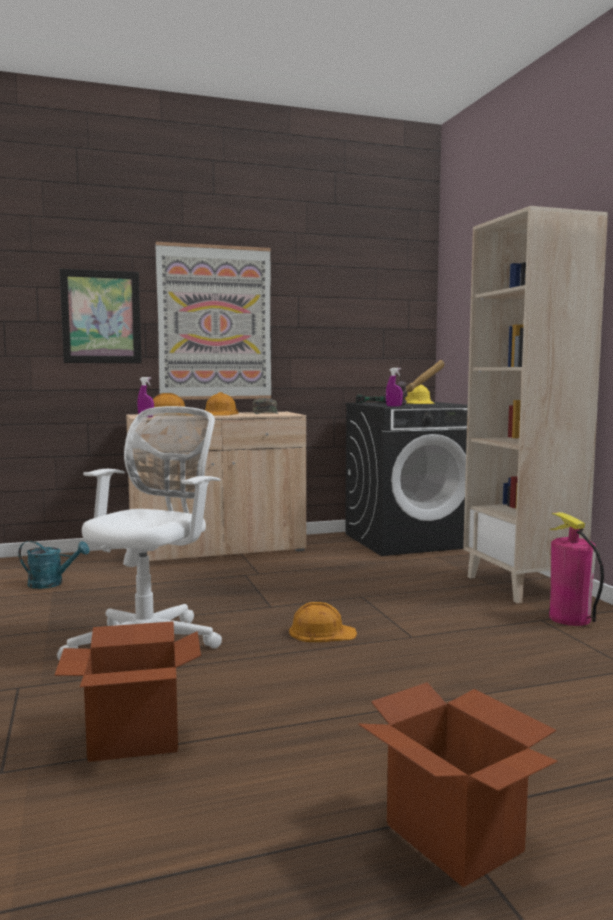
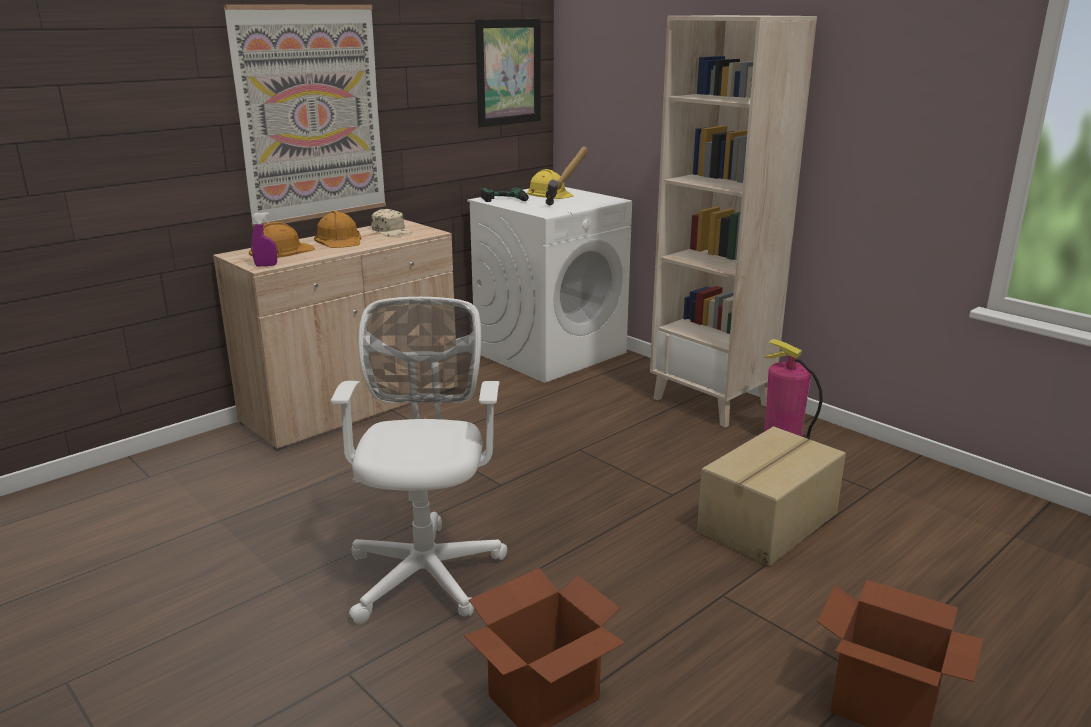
camera: 25 degrees left, 15 degrees up
turquoise watering can [18,541,90,589] -> none
picture [60,269,142,363] -> picture moved to [475,19,541,127]
green cap [252,398,278,414] -> beige cap [371,209,413,236]
orange hard hat [289,602,357,642] -> none
black washing machine [345,402,468,556] -> white washing machine [467,187,632,383]
purple spray bottle [386,368,403,406] -> none
none -> cardboard box [697,427,846,566]

